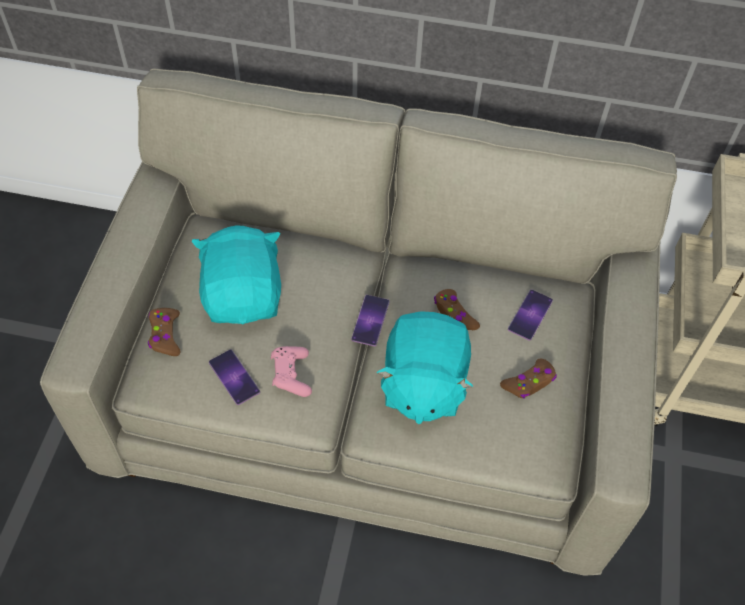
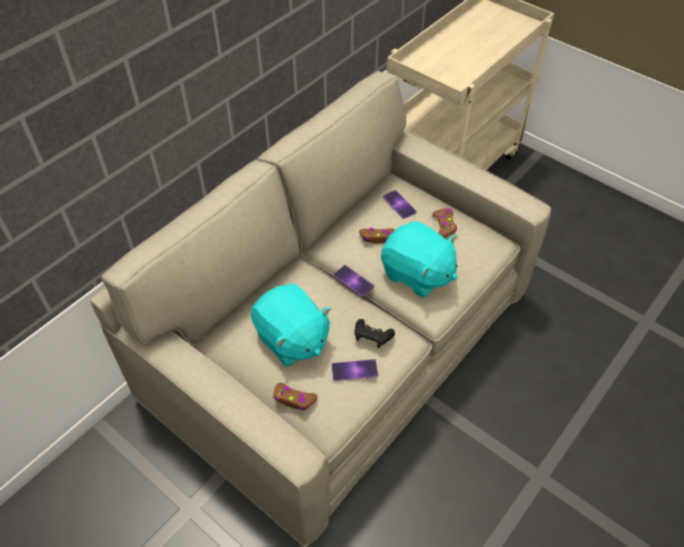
camera: 60 degrees left, 5 degrees down
turquoise plush toy [191,226,281,324] -> turquoise plush toy turned 150 degrees counterclockwise [251,283,331,366]
pink game controller [271,346,312,397] -> black game controller [354,319,395,348]

